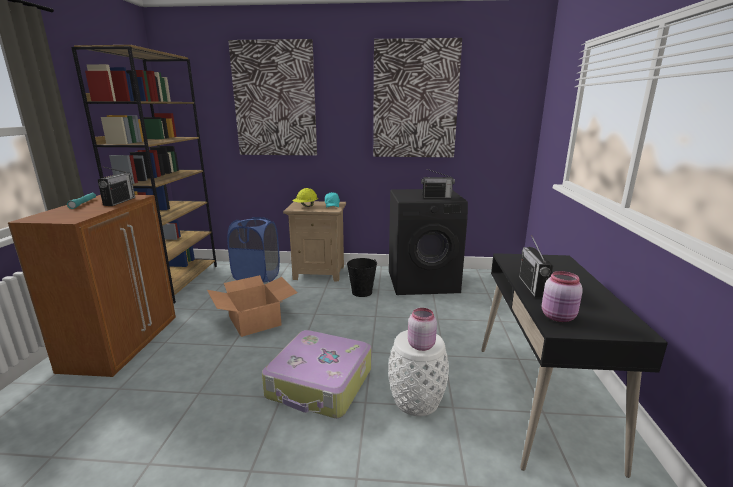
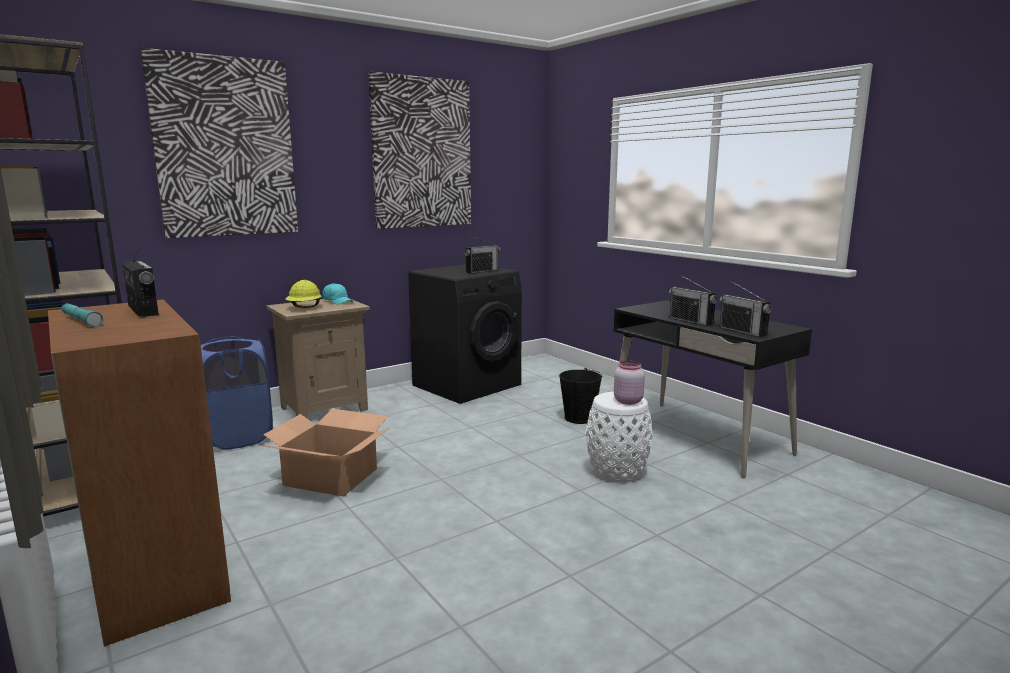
camera: 40 degrees left, 5 degrees down
suitcase [262,330,371,418] -> none
black bucket [347,258,377,297] -> black bucket moved to [559,368,603,424]
pink jar [542,271,583,322] -> radio [719,281,772,337]

